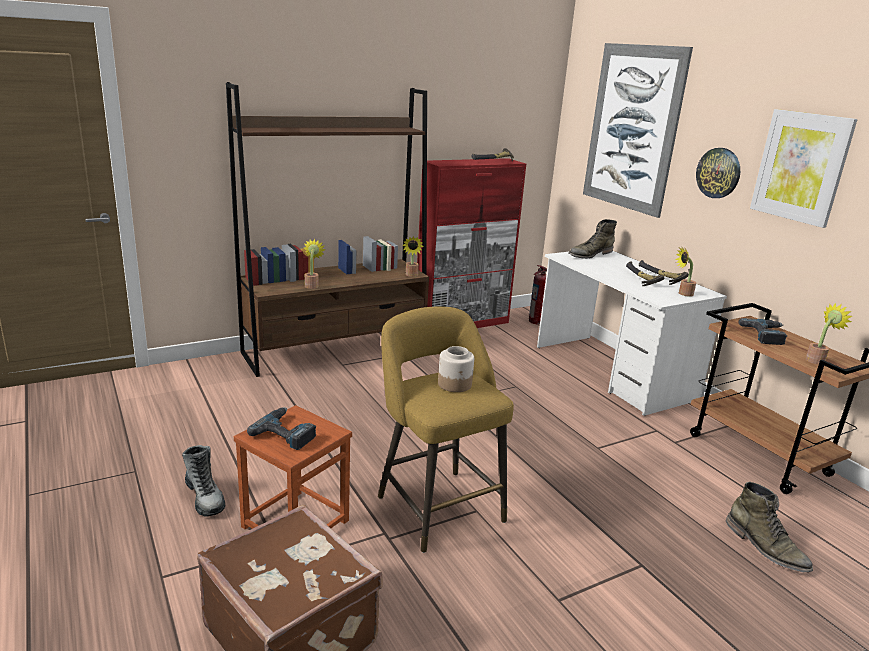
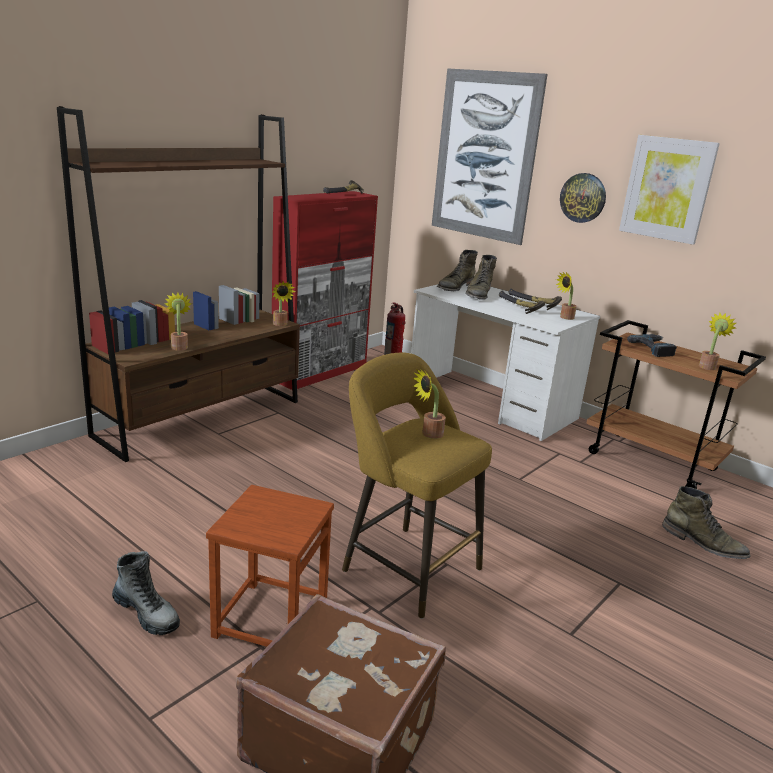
camera: 20 degrees left, 0 degrees up
power drill [247,407,316,450] -> none
jar [438,346,474,392] -> potted plant [413,369,446,439]
none -> green boot [466,255,497,300]

